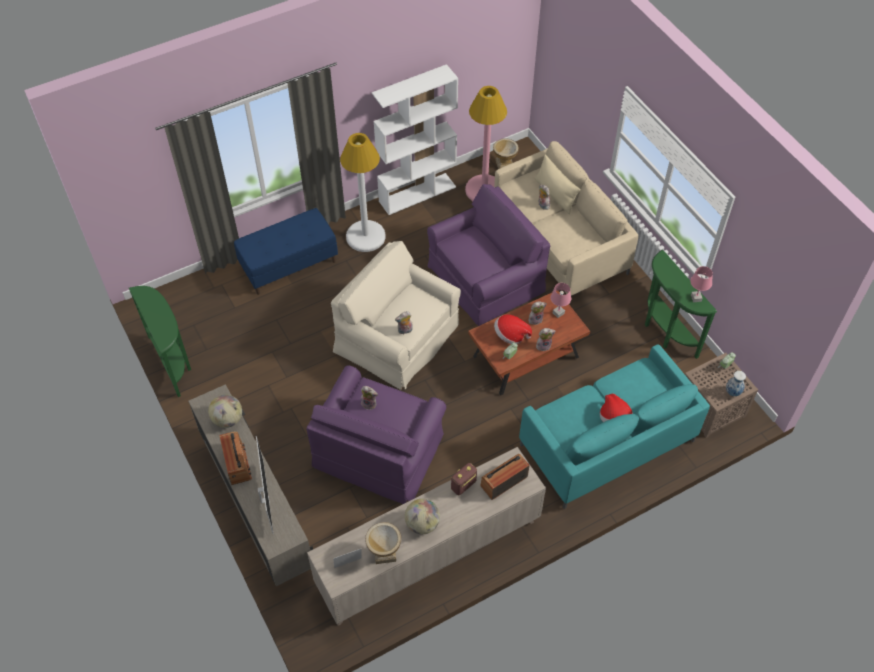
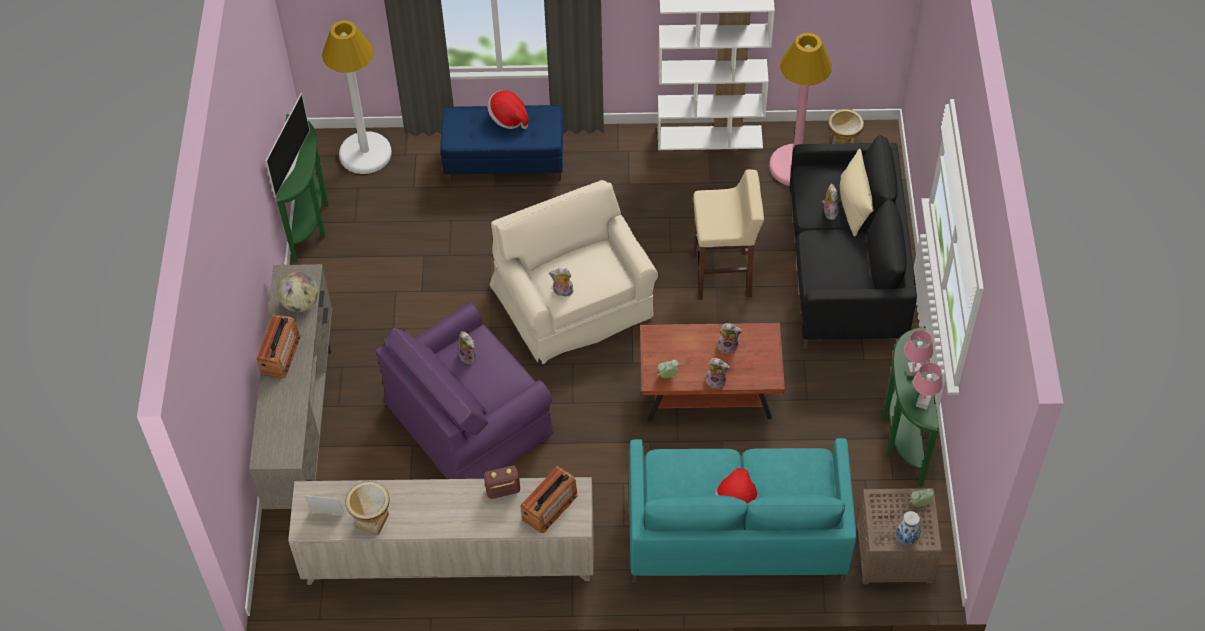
camera: 30 degrees right, 0 degrees up
television [256,436,274,534] -> television moved to [266,93,310,197]
white floor lamp [340,133,386,252] -> white floor lamp moved to [322,20,392,174]
globe [405,499,440,534] -> none
purple armchair [427,184,550,326] -> beige stool [693,169,764,300]
radio [480,454,529,500] -> radio turned 135 degrees clockwise [521,465,578,533]
beige sofa [494,141,638,296] -> black sofa [790,135,917,349]
hat [494,314,532,344] -> hat moved to [487,90,529,129]
pink table lamp [550,283,571,318] -> pink table lamp moved to [904,330,933,376]

